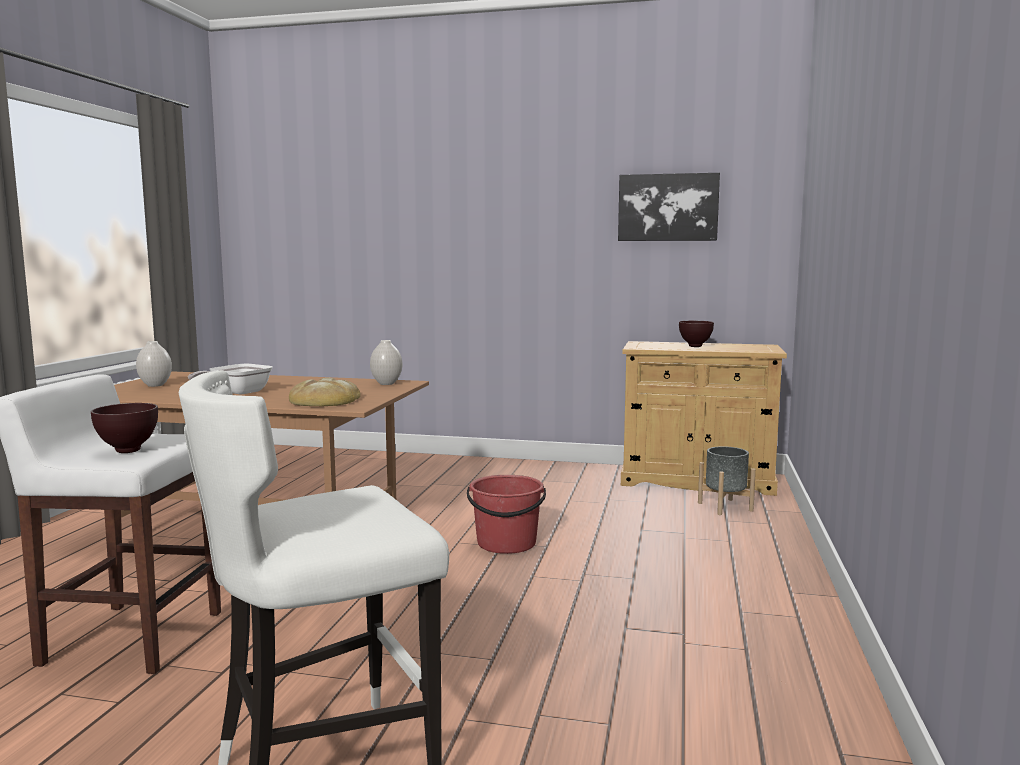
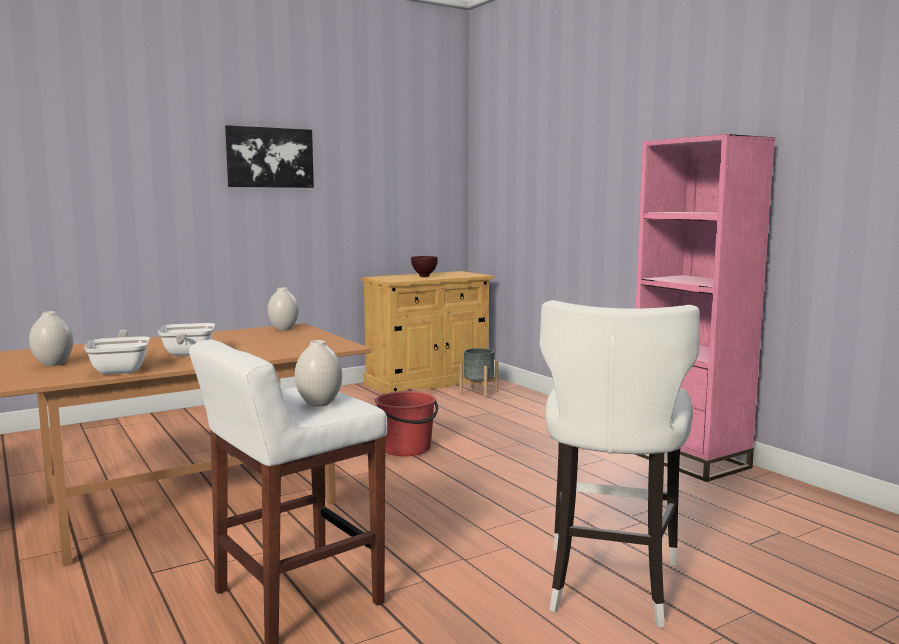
camera: 45 degrees left, 0 degrees up
brown bowl [91,403,158,453] -> white vase [295,340,342,407]
bread [289,378,361,407] -> none
picture [618,173,720,241] -> picture moved to [225,125,314,188]
none -> frying pan [84,330,150,375]
none -> pink bookcase [635,134,775,482]

